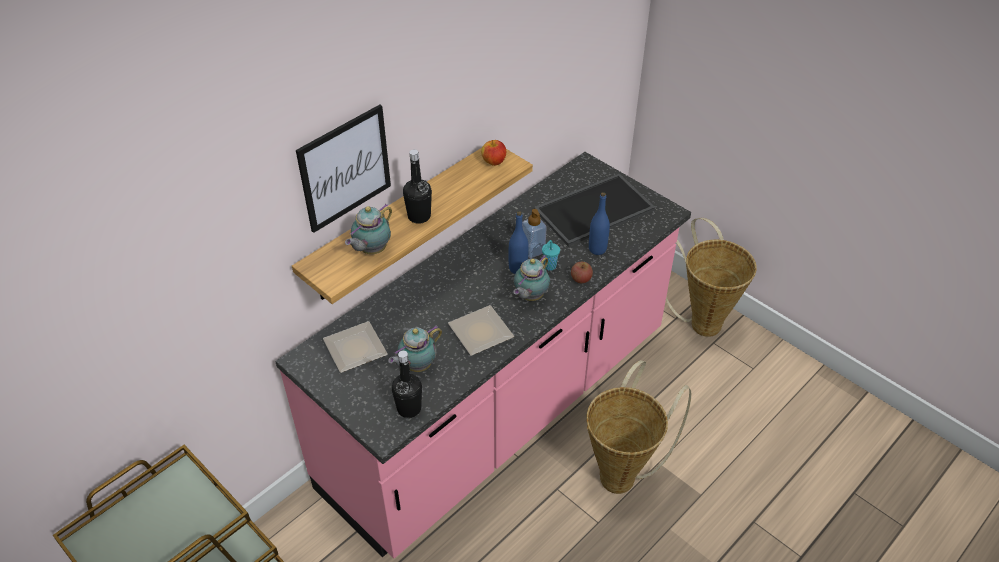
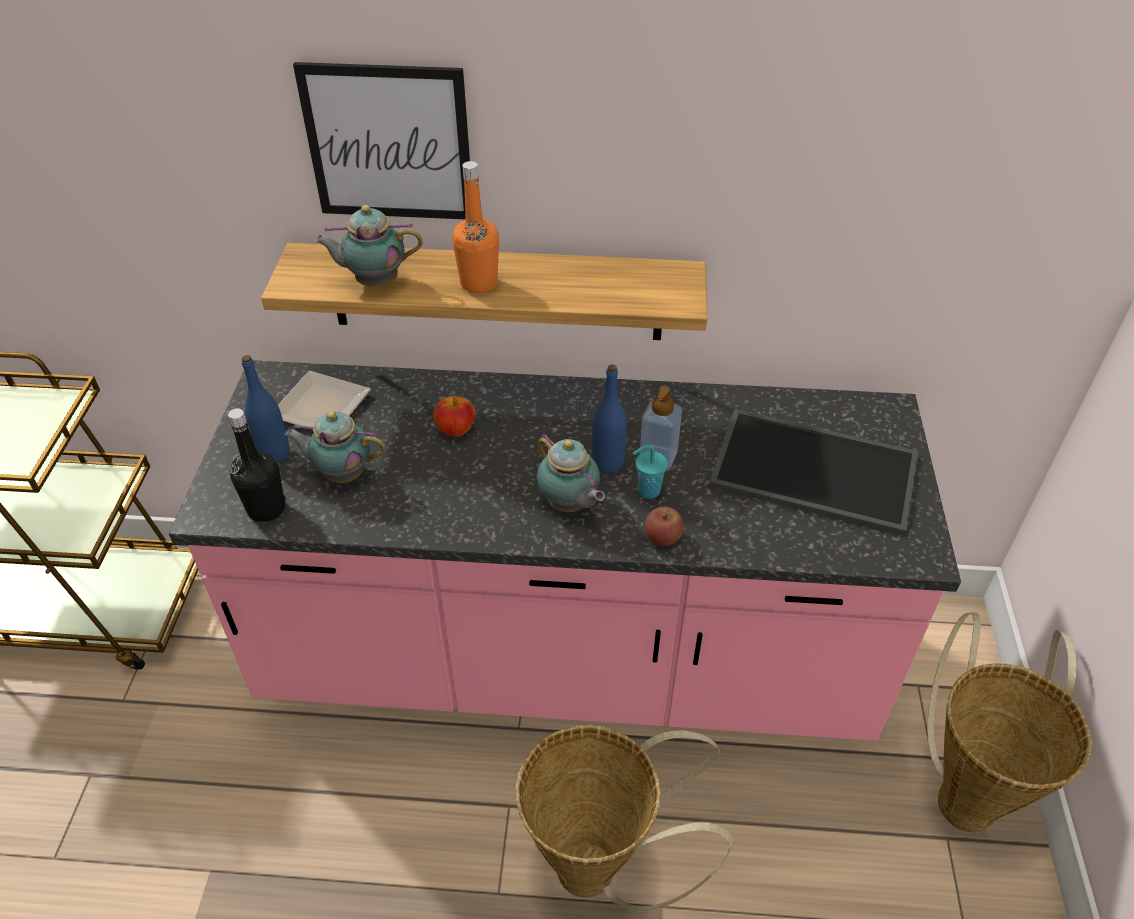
camera: 50 degrees right, 0 degrees up
black bottle [403,149,432,224] -> orange bottle [452,161,499,293]
plate [448,305,514,356] -> none
apple [481,140,506,166] -> apple moved to [433,396,475,437]
teapot [513,255,550,301] -> teapot turned 120 degrees counterclockwise [537,433,605,512]
blue bottle [589,192,610,255] -> blue bottle moved to [242,355,289,462]

